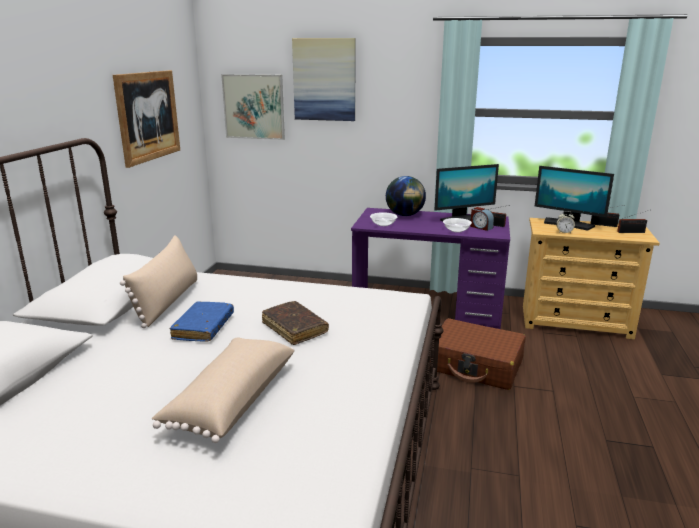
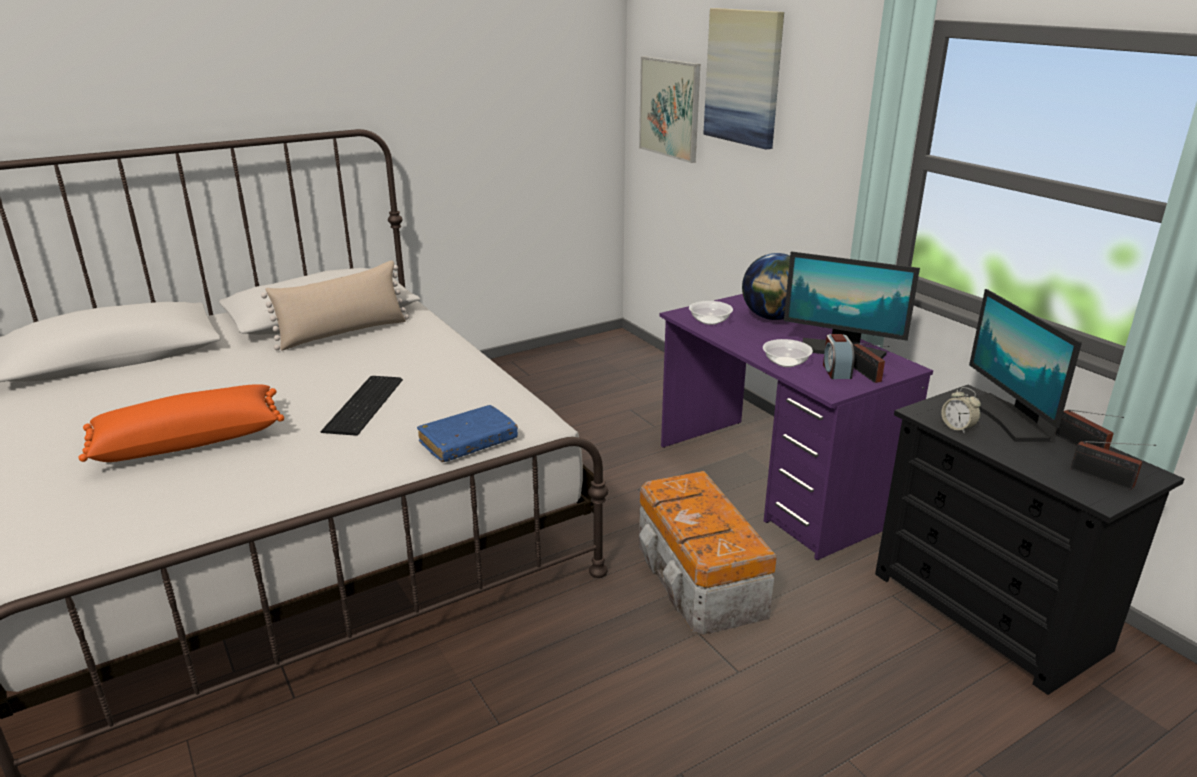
camera: 45 degrees right, 5 degrees up
picture [113,70,180,168] -> none
beige pillow [152,337,295,443] -> orange pillow [78,384,284,462]
blue book [170,302,234,341] -> blue book moved to [417,405,518,462]
brown book [262,301,329,345] -> keyboard [321,376,403,436]
brown suitcase [430,318,526,390] -> storage box [639,471,777,635]
beige dresser [523,218,660,339] -> black dresser [875,385,1184,695]

